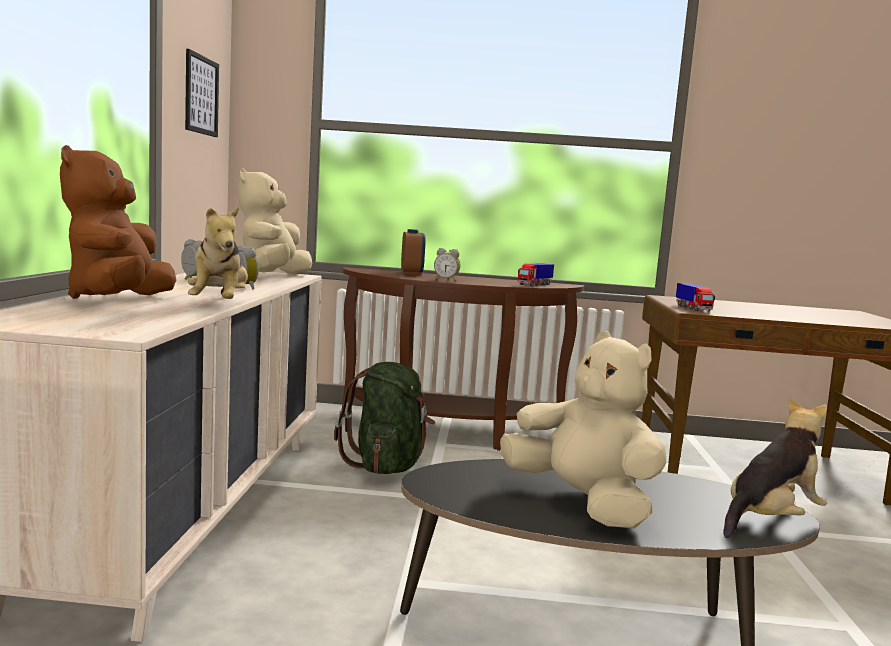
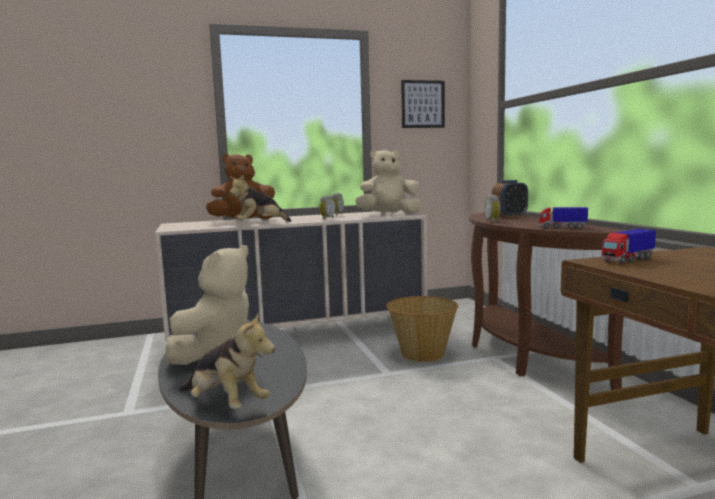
camera: 70 degrees right, 0 degrees up
green backpack [334,362,435,474] -> basket [386,296,458,362]

